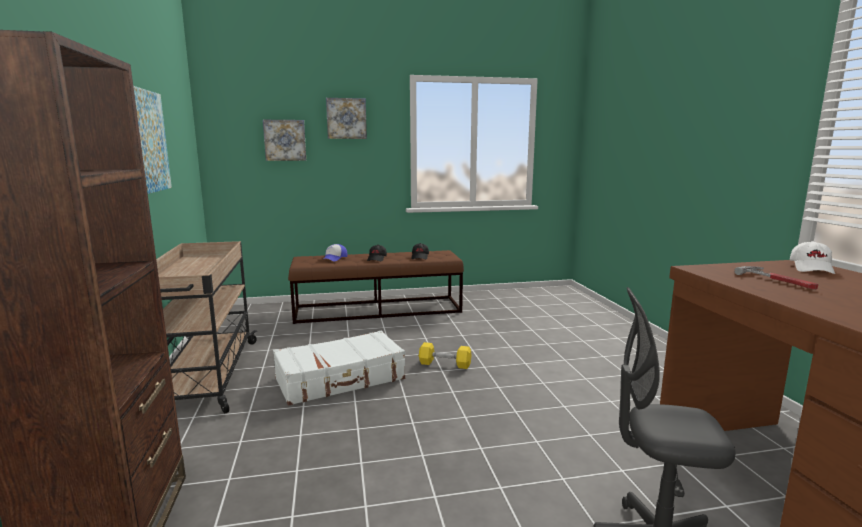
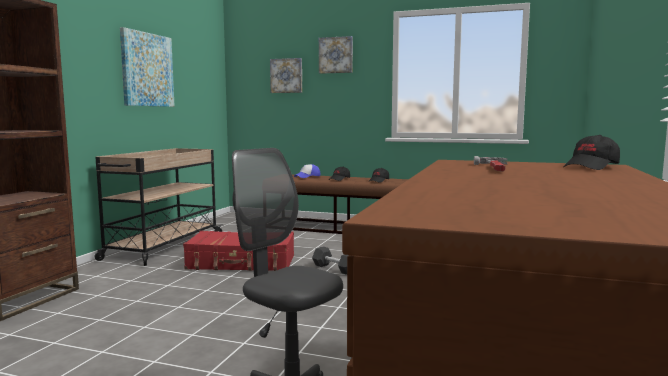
camera: 30 degrees right, 5 degrees down
white suitcase [273,331,406,406] -> red suitcase [183,231,294,271]
yellow dumbbell [419,342,471,369] -> grey dumbbell [312,247,348,275]
white cap [790,241,835,274] -> black cap [564,135,620,170]

